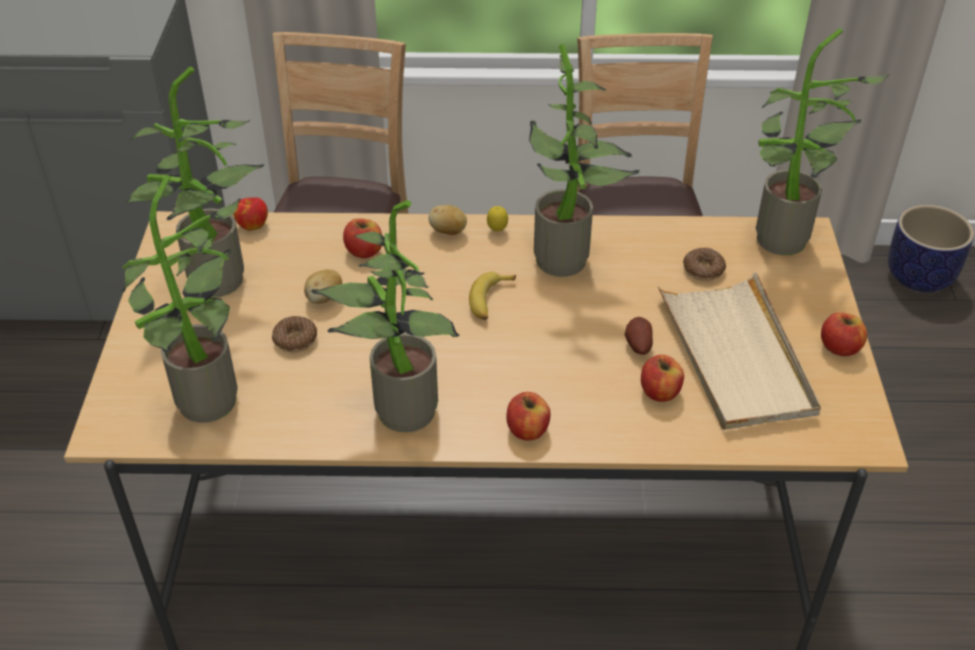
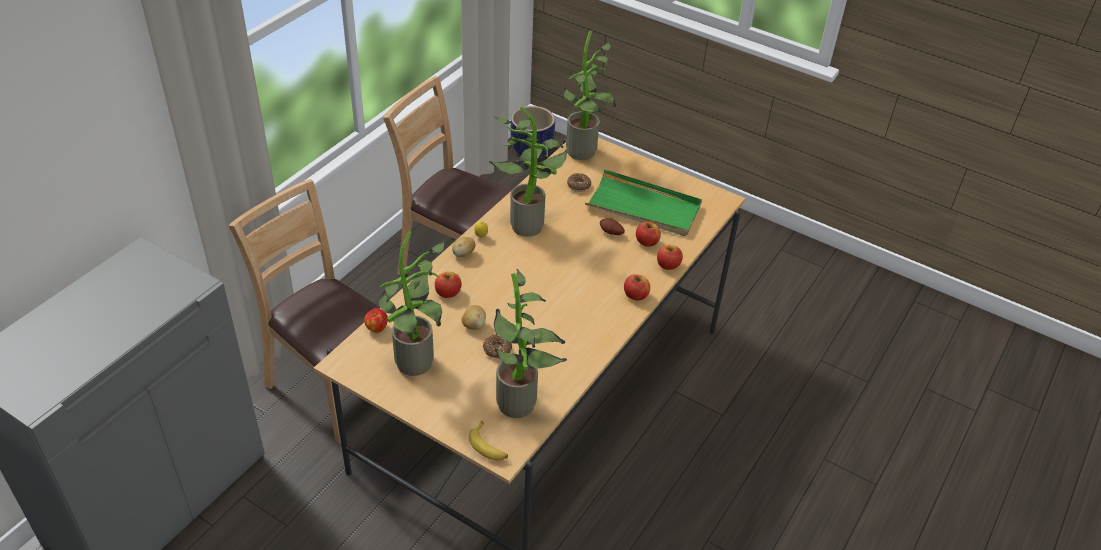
camera: 60 degrees left, 0 degrees up
potted plant [311,200,459,432] -> none
banana [469,272,516,320] -> banana moved to [469,421,508,460]
beige tray [657,272,821,430] -> green tray [585,169,702,236]
apple [821,312,867,356] -> apple moved to [657,245,683,270]

